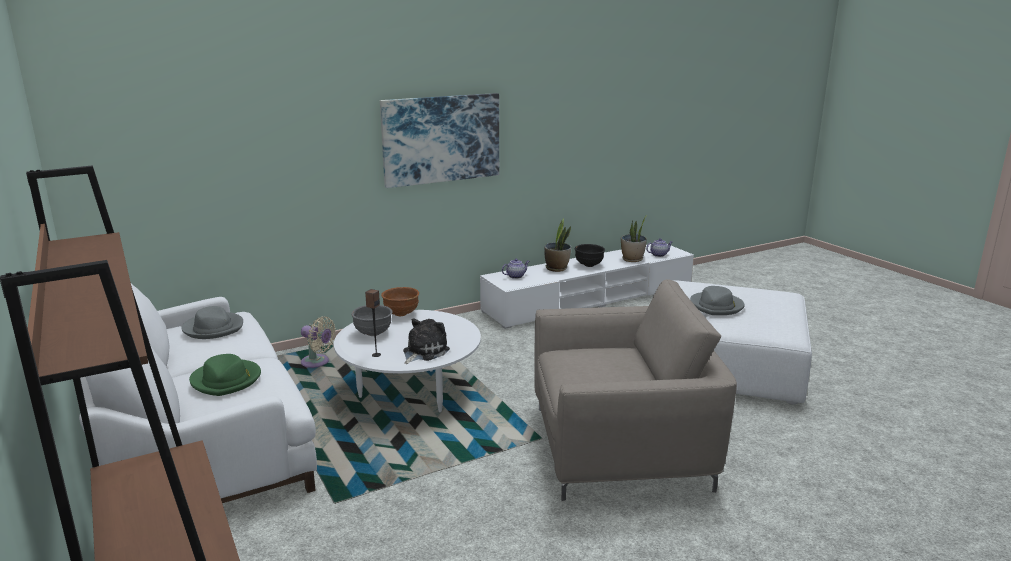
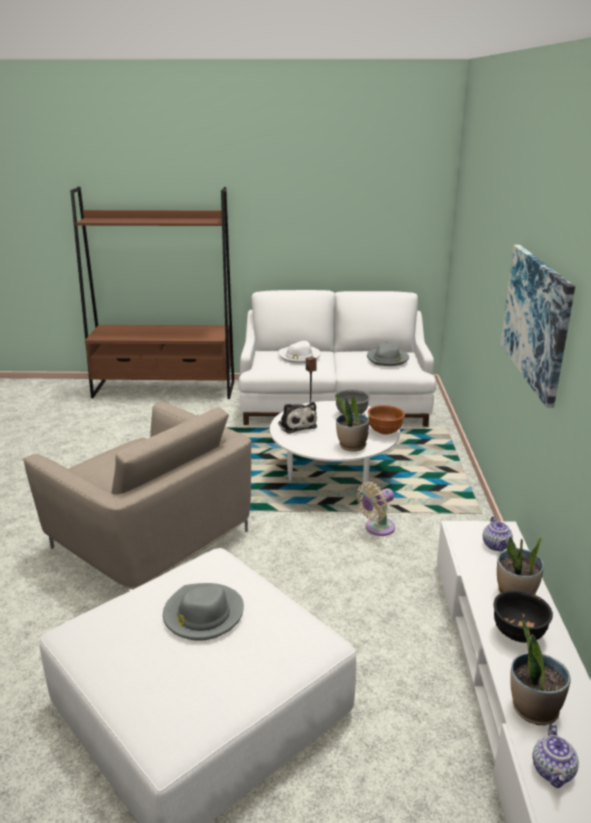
camera: 120 degrees right, 5 degrees up
green hat [189,354,261,396] -> white hat [278,341,320,363]
beige fan [301,317,336,368] -> beige fan moved to [357,482,395,536]
beige armchair [534,279,737,501] -> beige armchair turned 75 degrees counterclockwise [23,402,251,591]
none -> potted plant [336,393,369,451]

